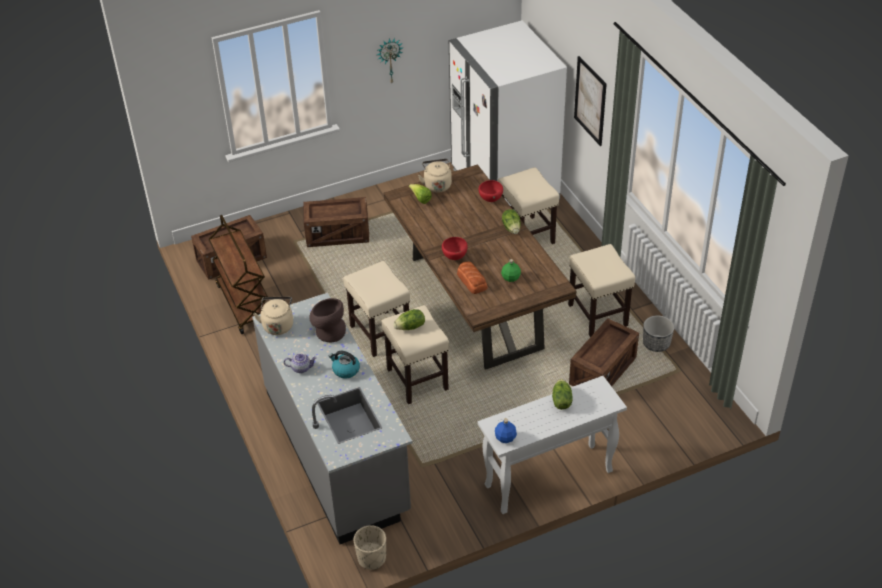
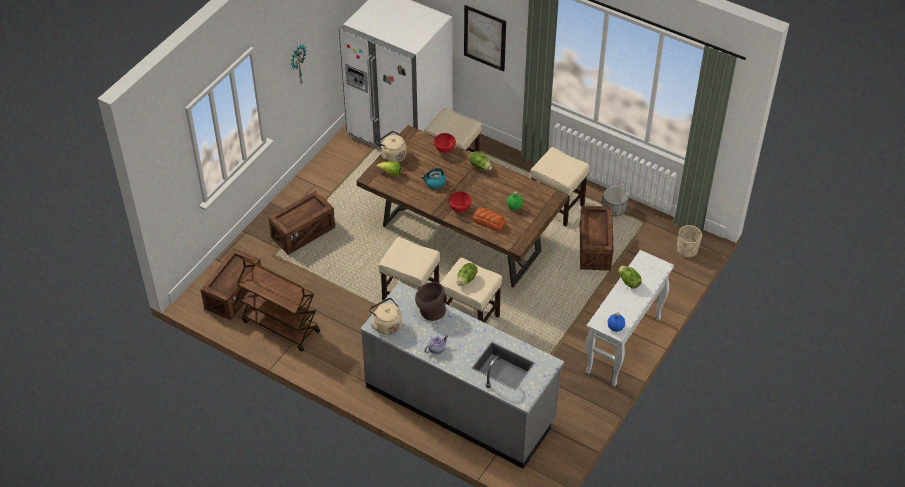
camera: 35 degrees left, 5 degrees up
kettle [329,351,360,378] -> kettle moved to [422,168,446,189]
beige planter [354,525,386,570] -> beige planter moved to [677,225,702,257]

